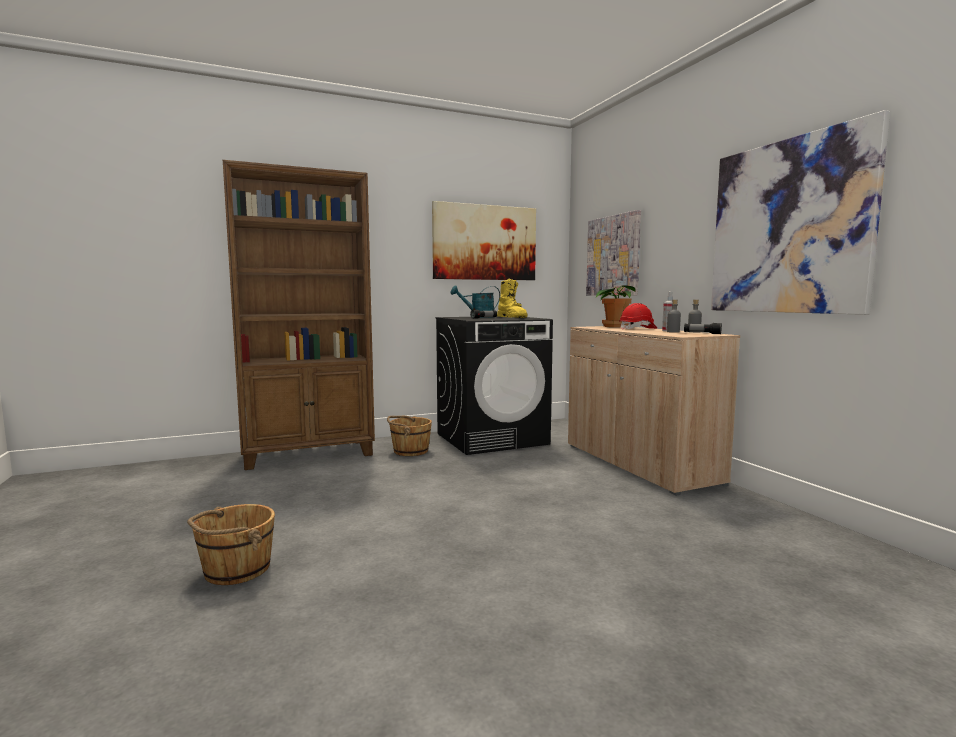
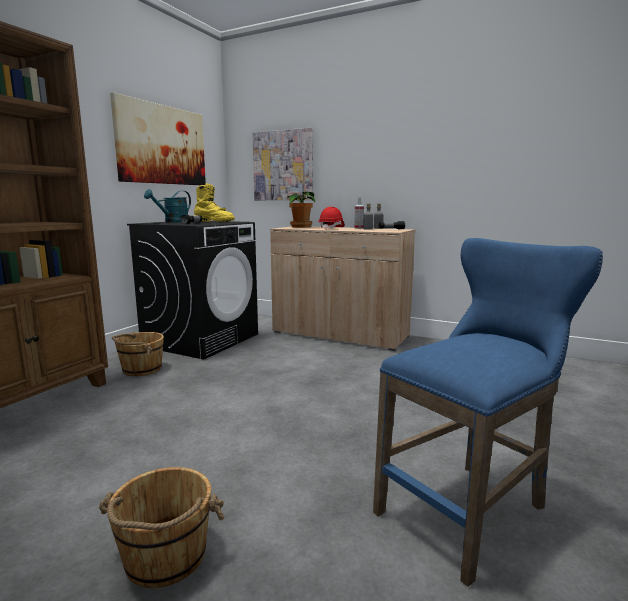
camera: 40 degrees left, 5 degrees up
picture [711,110,890,315] -> none
none -> blue stool [373,238,603,587]

